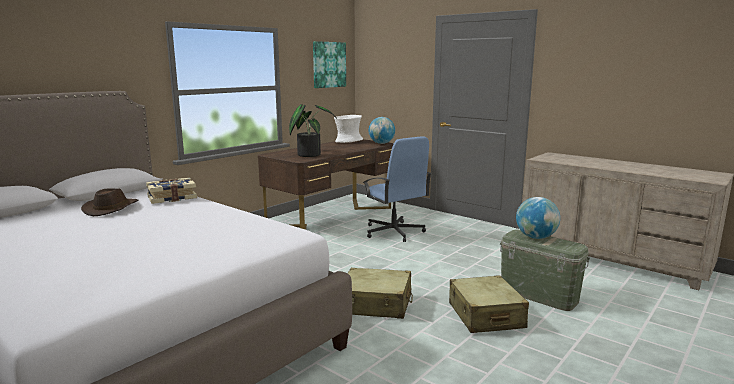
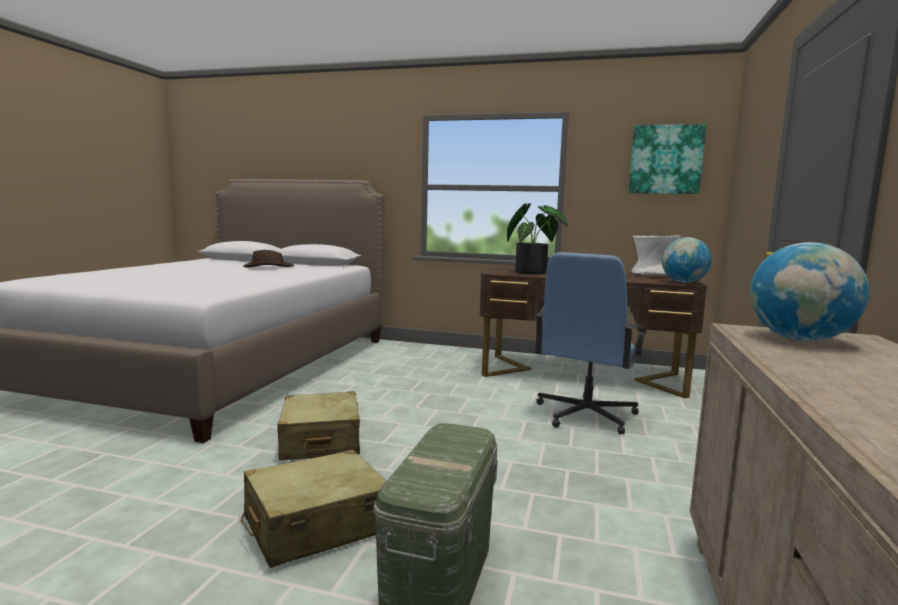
camera: 65 degrees right, 5 degrees down
book [146,178,197,204] -> none
globe [516,197,560,239] -> globe moved to [750,242,869,341]

